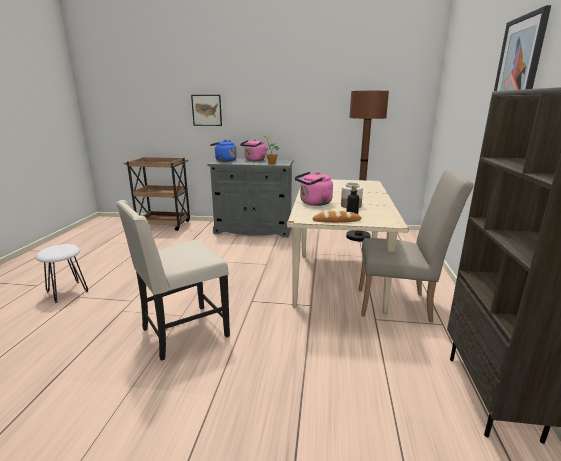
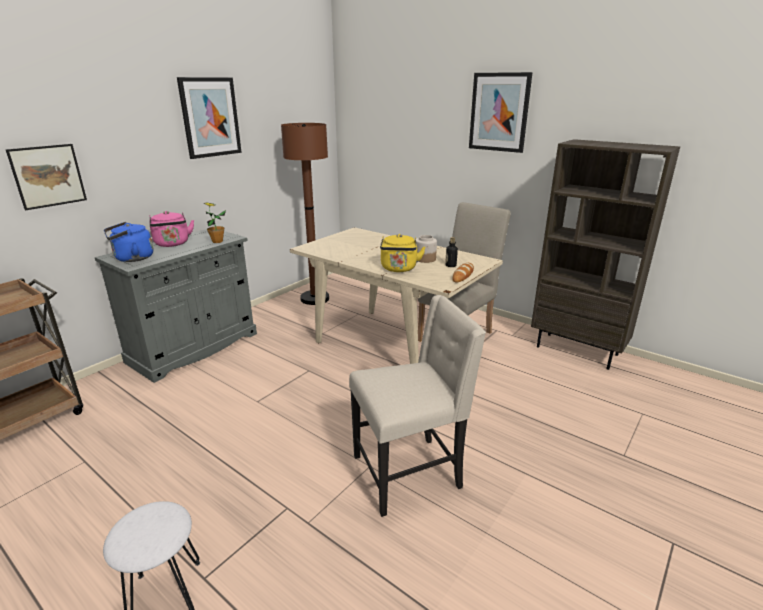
camera: 60 degrees left, 5 degrees up
beige chair [116,200,230,361] -> beige chair turned 105 degrees counterclockwise [349,295,486,517]
pink kettle [295,172,333,206] -> yellow kettle [380,234,426,272]
none -> picture [177,77,242,159]

